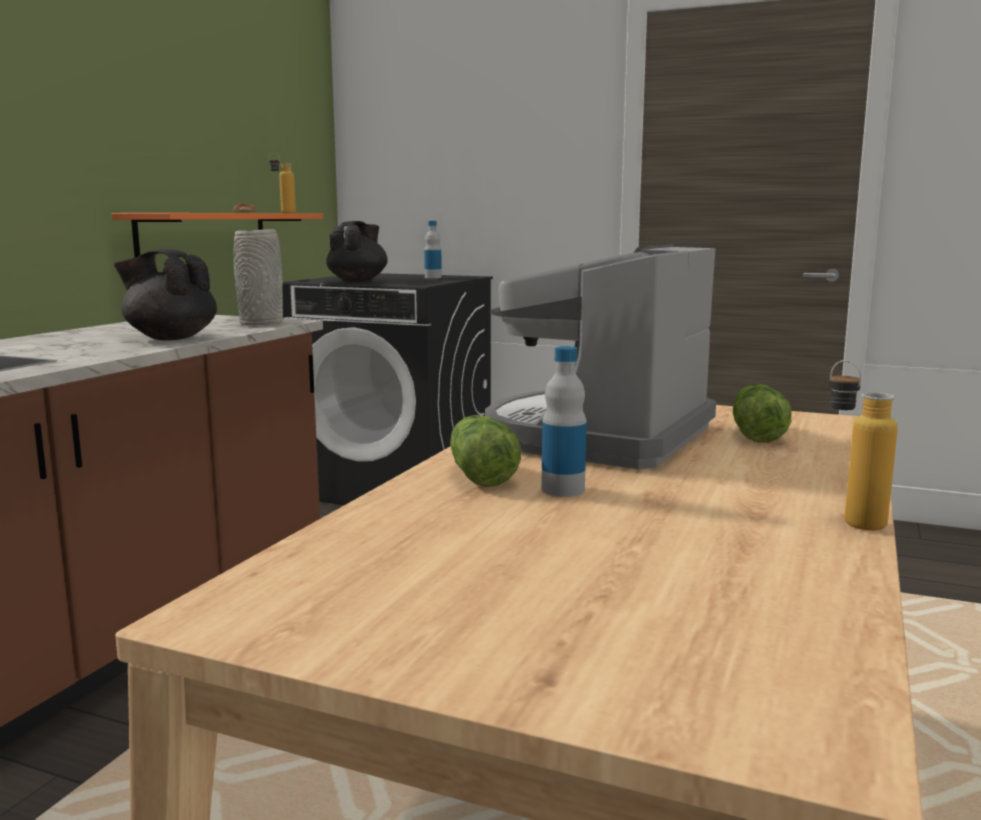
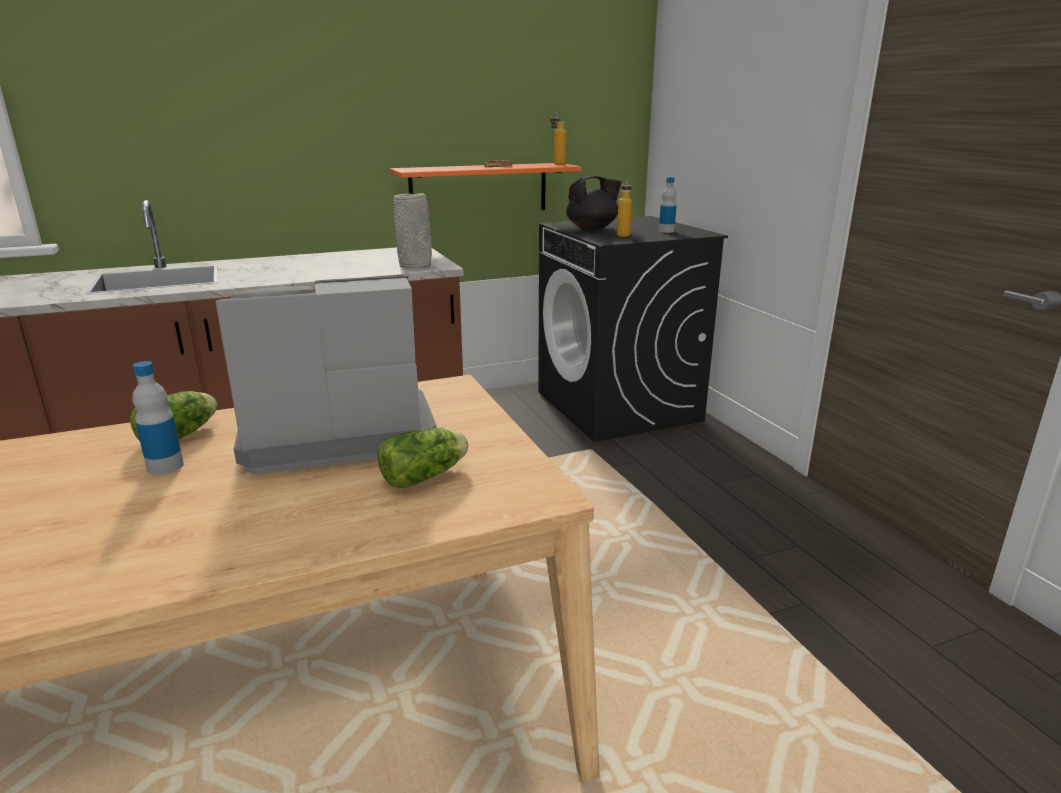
camera: 45 degrees right, 10 degrees up
black teapot [114,249,217,340] -> none
bottle [829,360,898,531] -> bottle moved to [617,179,632,237]

